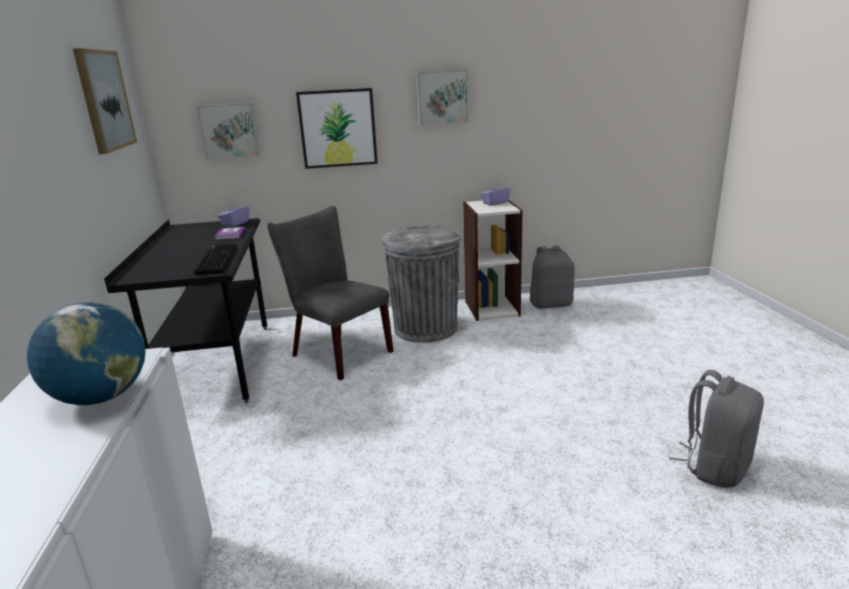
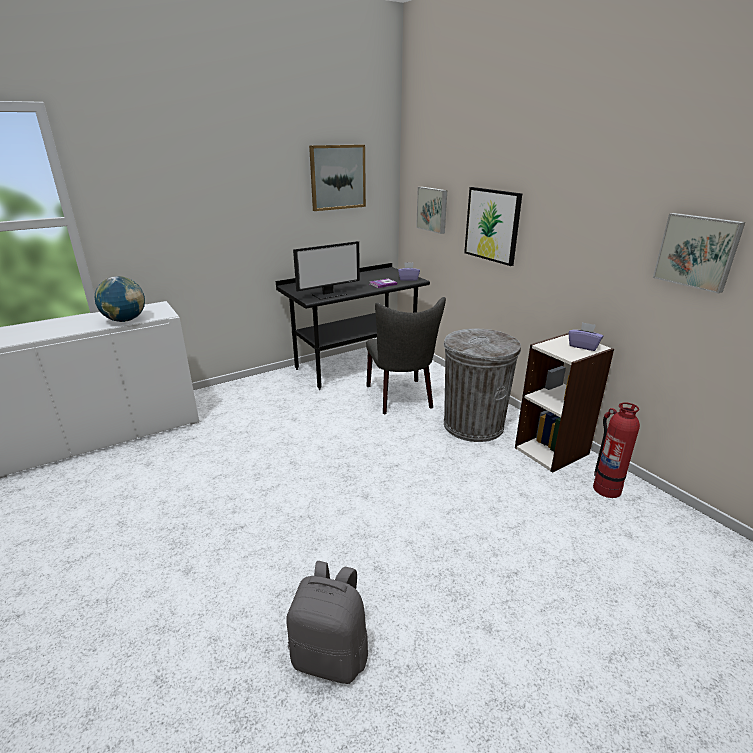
camera: 65 degrees right, 5 degrees up
keyboard [194,244,237,274] -> monitor [293,241,360,300]
grey chair [267,206,393,380] -> grey chair turned 150 degrees clockwise [366,297,446,415]
picture [416,70,469,126] -> picture moved to [653,213,745,294]
grey backpack [530,245,575,309] -> fire extinguisher [593,402,640,498]

